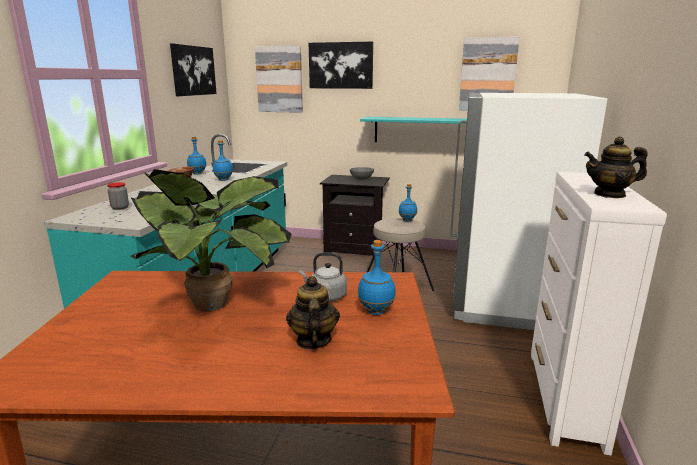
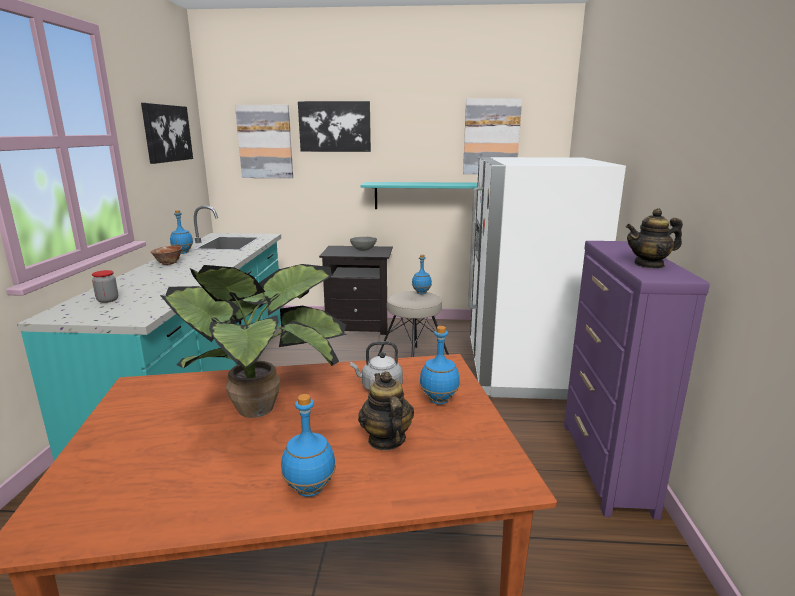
camera: 10 degrees left, 0 degrees up
blue bottle [213,140,233,181] -> blue bottle moved to [281,394,336,497]
white dresser [531,172,667,455] -> purple dresser [564,241,710,519]

